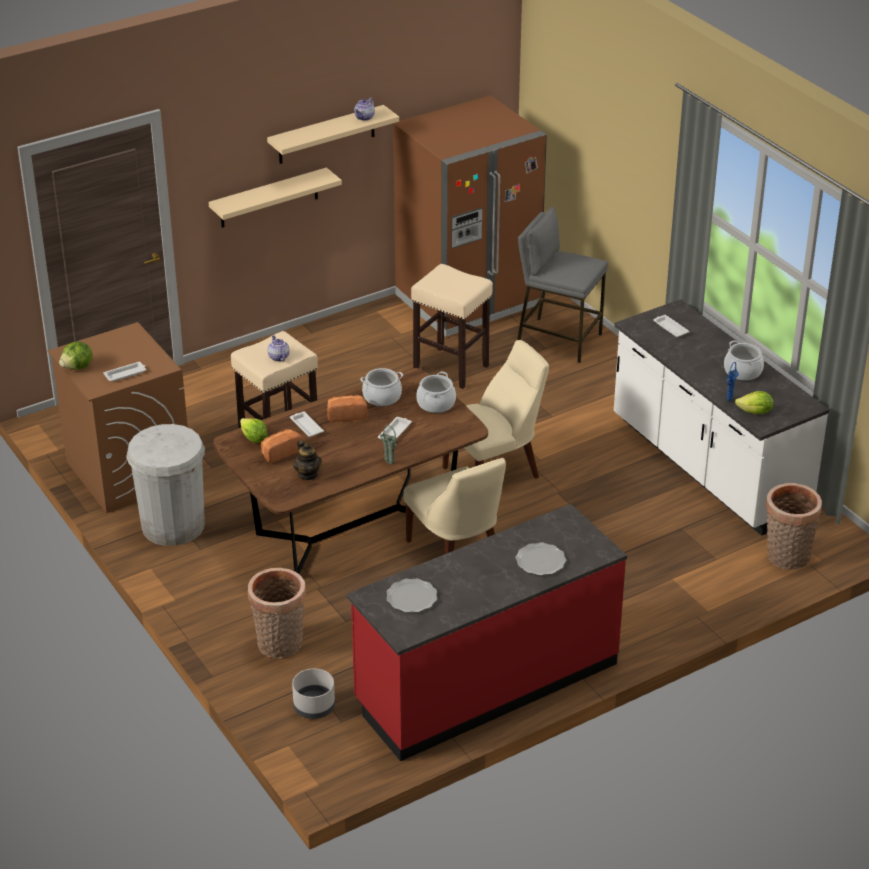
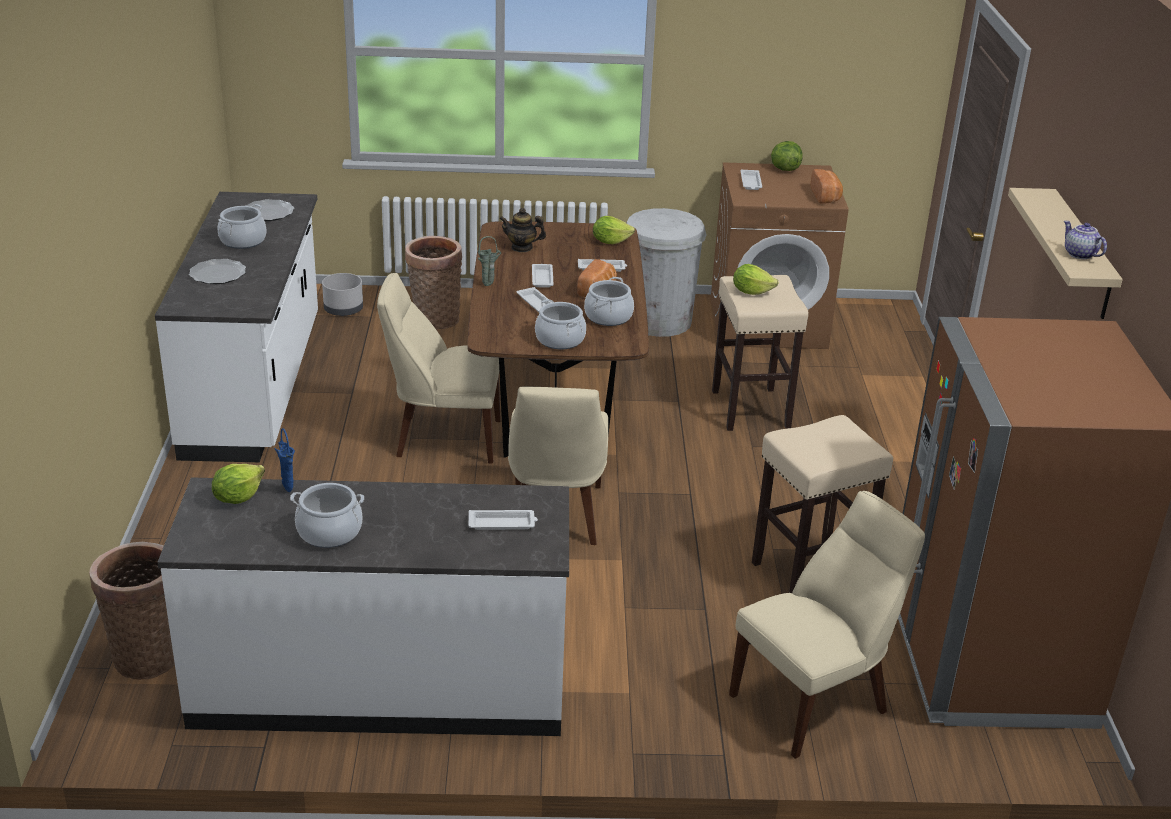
camera: 120 degrees right, 5 degrees down
beige shelf [209,167,342,228] -> none
bread [261,429,303,463] -> bread moved to [810,169,843,203]
teapot [268,335,290,361] -> lettuce [733,264,778,295]
red counter [347,504,627,761] -> white counter [155,192,318,462]
grey stool [517,207,608,363] -> beige chair [729,491,925,759]
none -> cooking pot [218,204,267,249]
none -> white tray [532,264,554,288]

